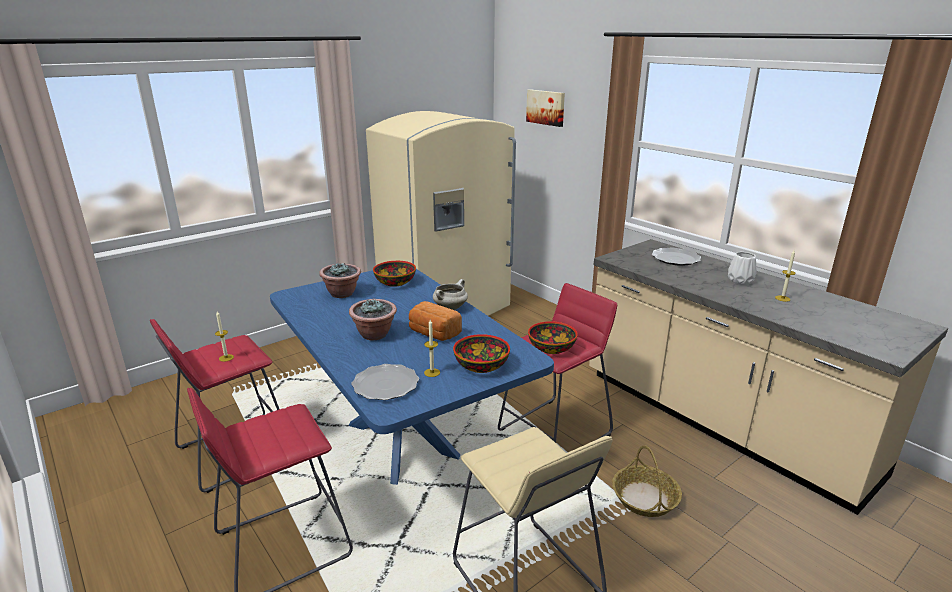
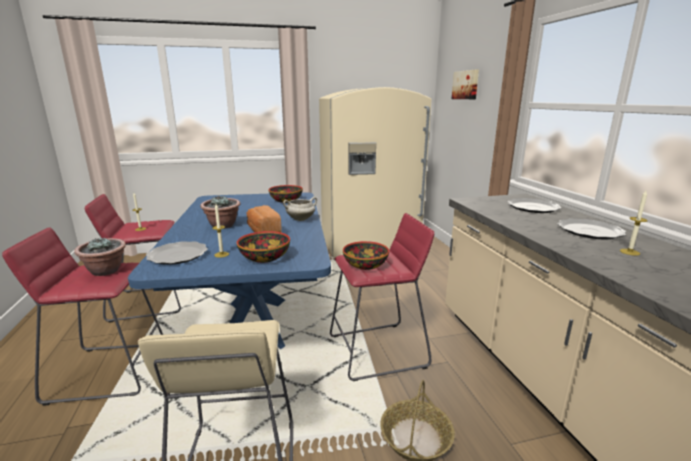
camera: 25 degrees right, 5 degrees down
potted plant [319,263,361,298] -> potted plant moved to [74,238,126,276]
white vase [728,252,757,285] -> plate [557,218,627,239]

